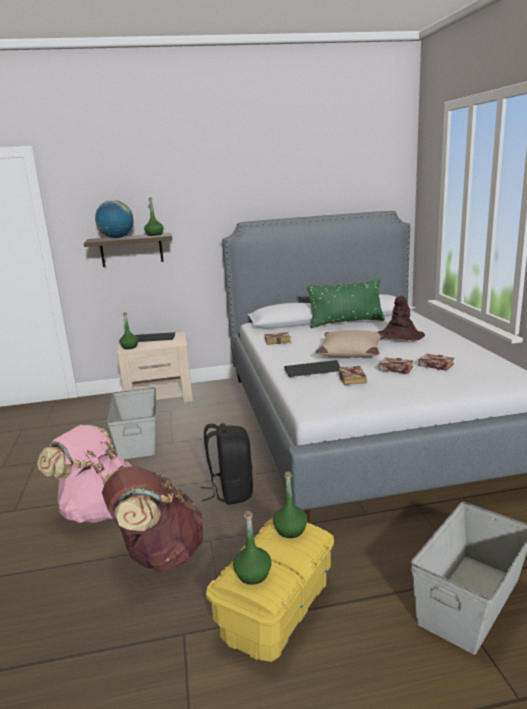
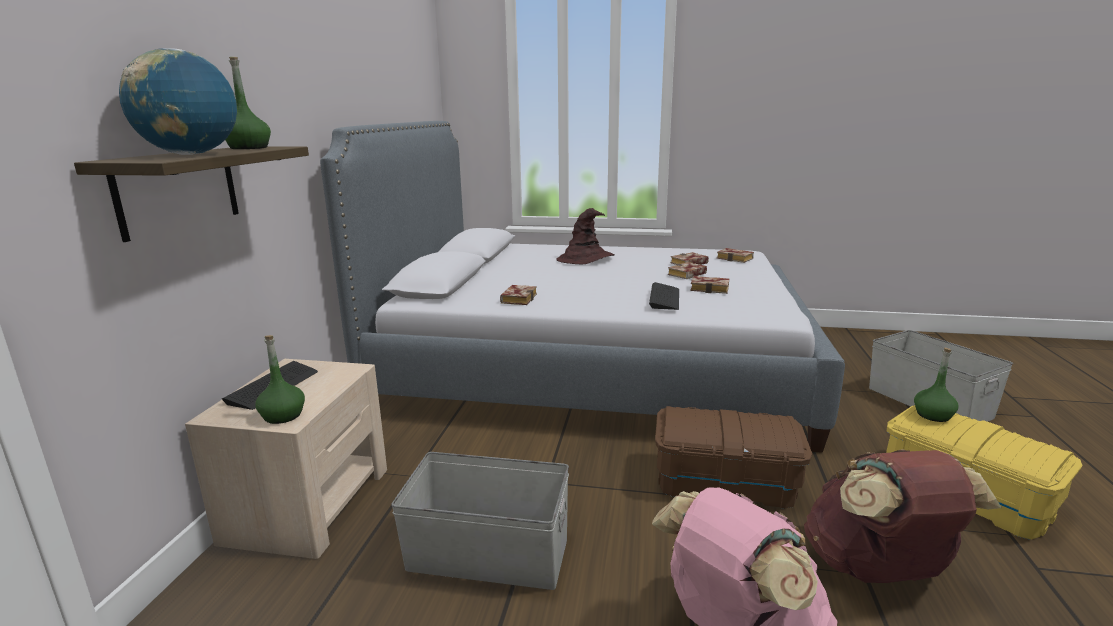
camera: 70 degrees left, 0 degrees up
black backpack [201,423,253,505] -> brown storage box [655,406,812,509]
green bottle [233,511,272,585] -> none
green pillow [307,279,385,328] -> none
beige pillow [316,330,384,358] -> none
none -> book [716,248,754,263]

